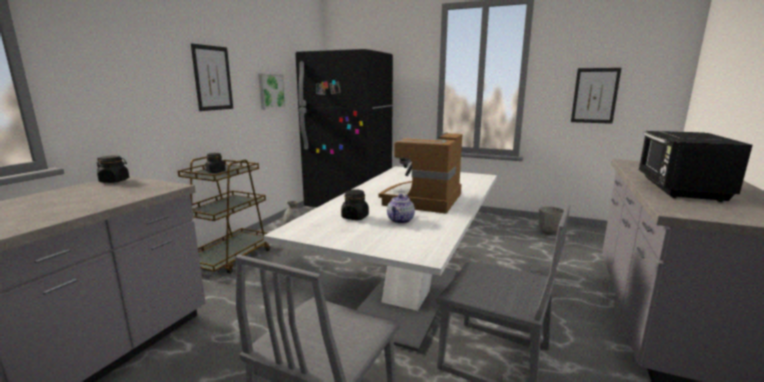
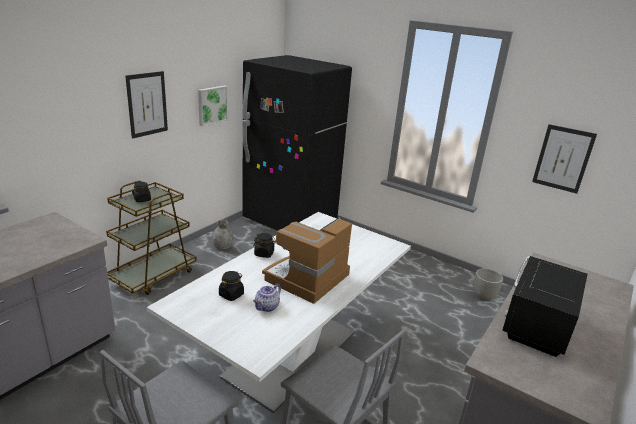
camera: 10 degrees right, 10 degrees up
black jar [96,155,129,183] -> black jar moved to [253,233,276,258]

